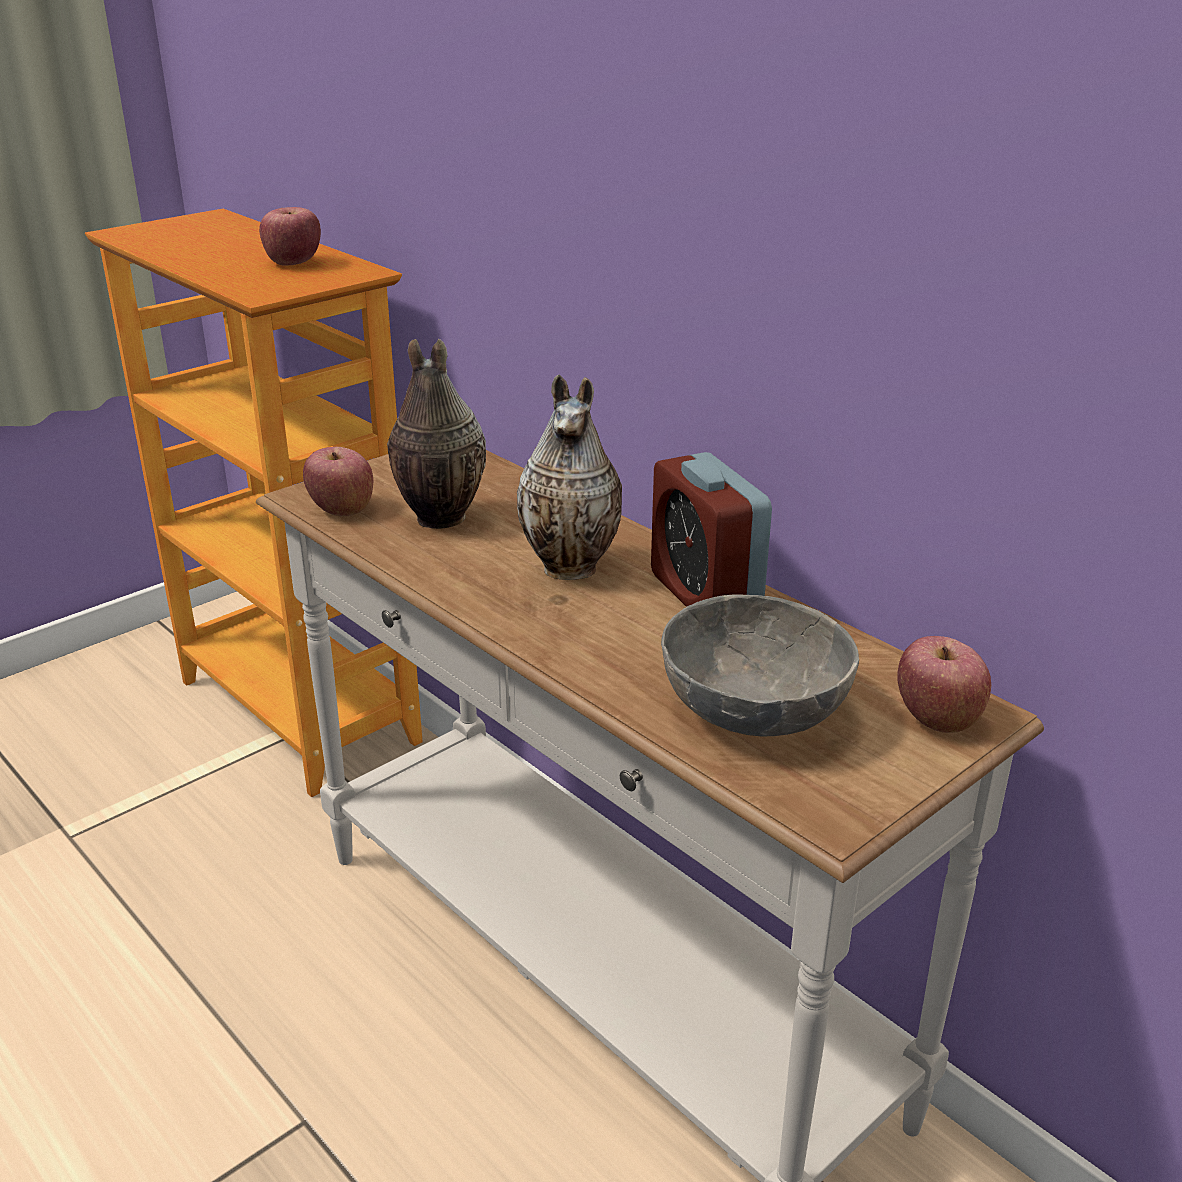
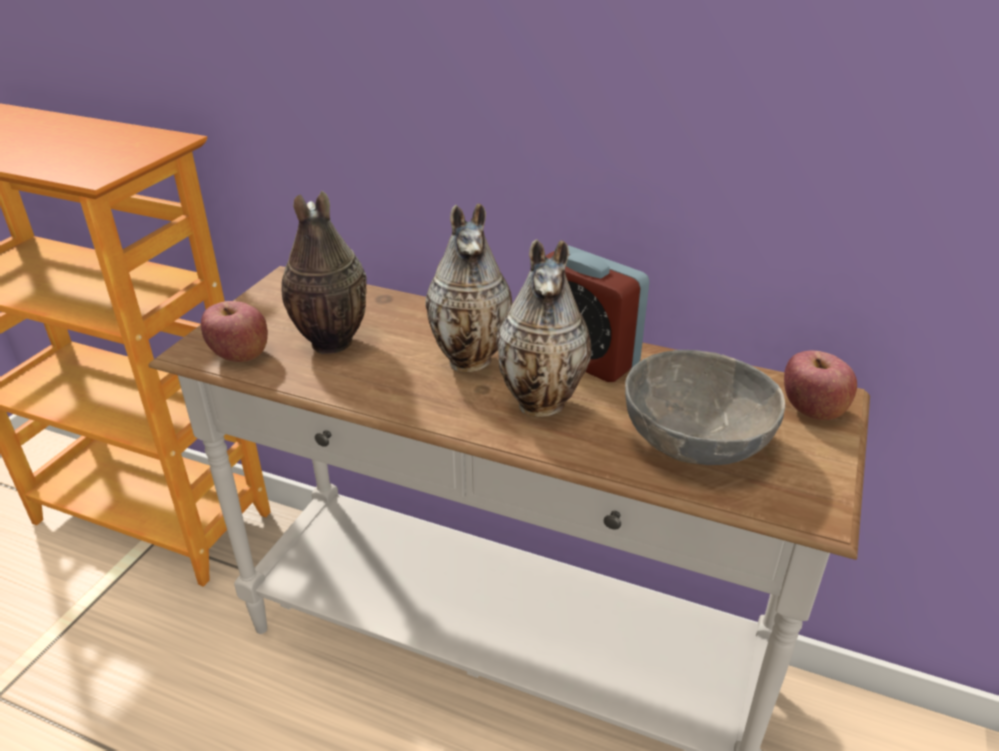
camera: 25 degrees left, 5 degrees up
apple [259,207,321,266] -> none
none -> vase [496,239,591,417]

